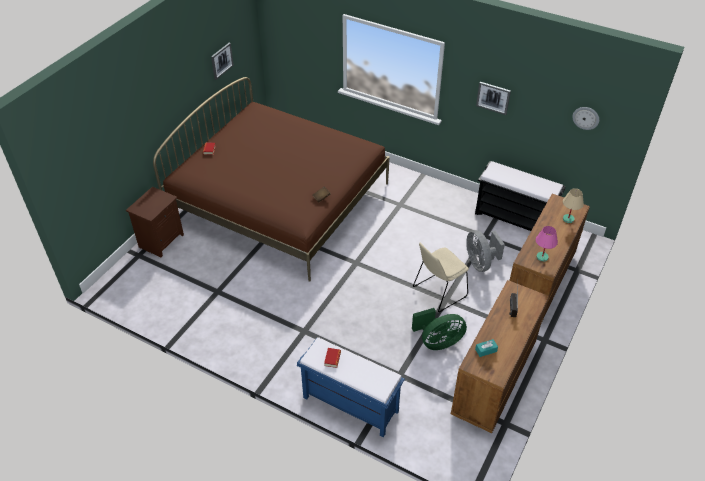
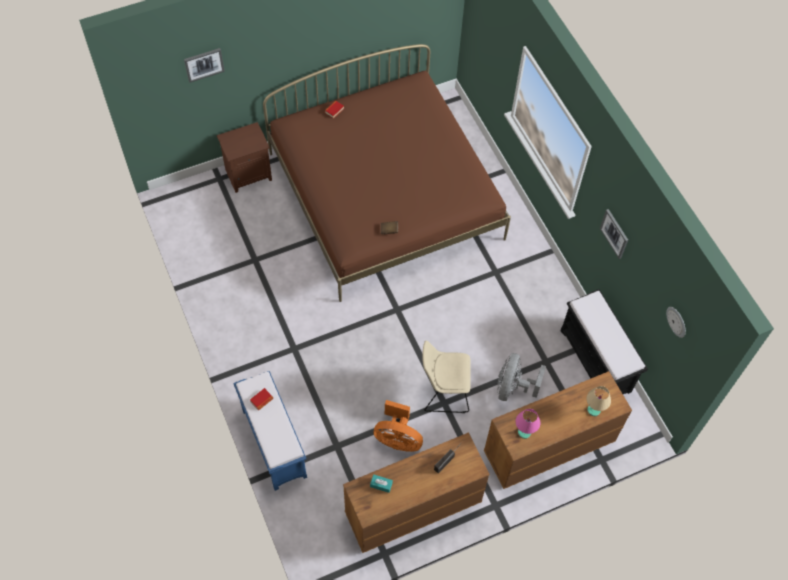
camera: 35 degrees right, 15 degrees up
picture [211,43,234,80] -> picture moved to [184,48,225,83]
green fan [412,308,467,350] -> orange fan [374,400,423,452]

